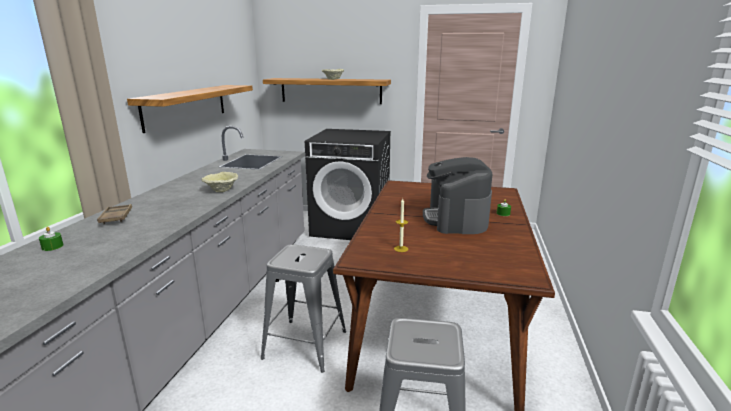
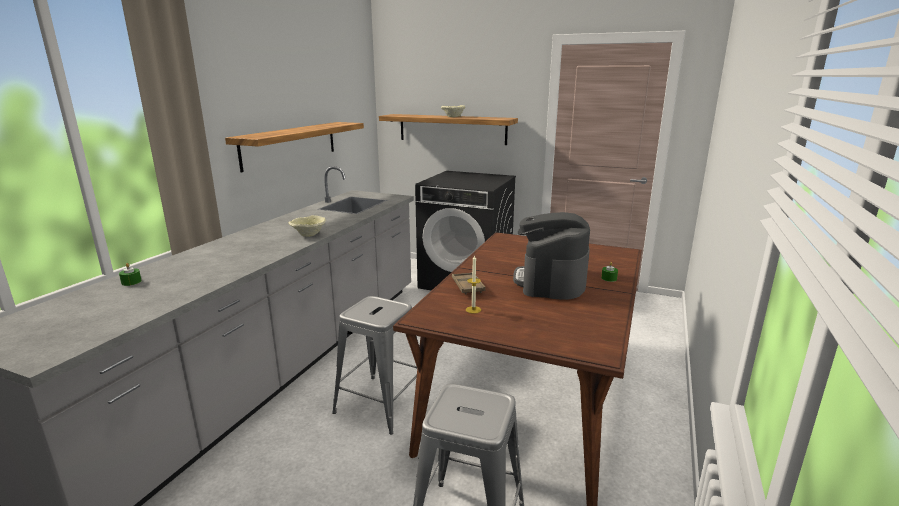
camera: 10 degrees right, 0 degrees up
brown tray [97,204,132,224] -> brown tray moved to [452,272,486,294]

